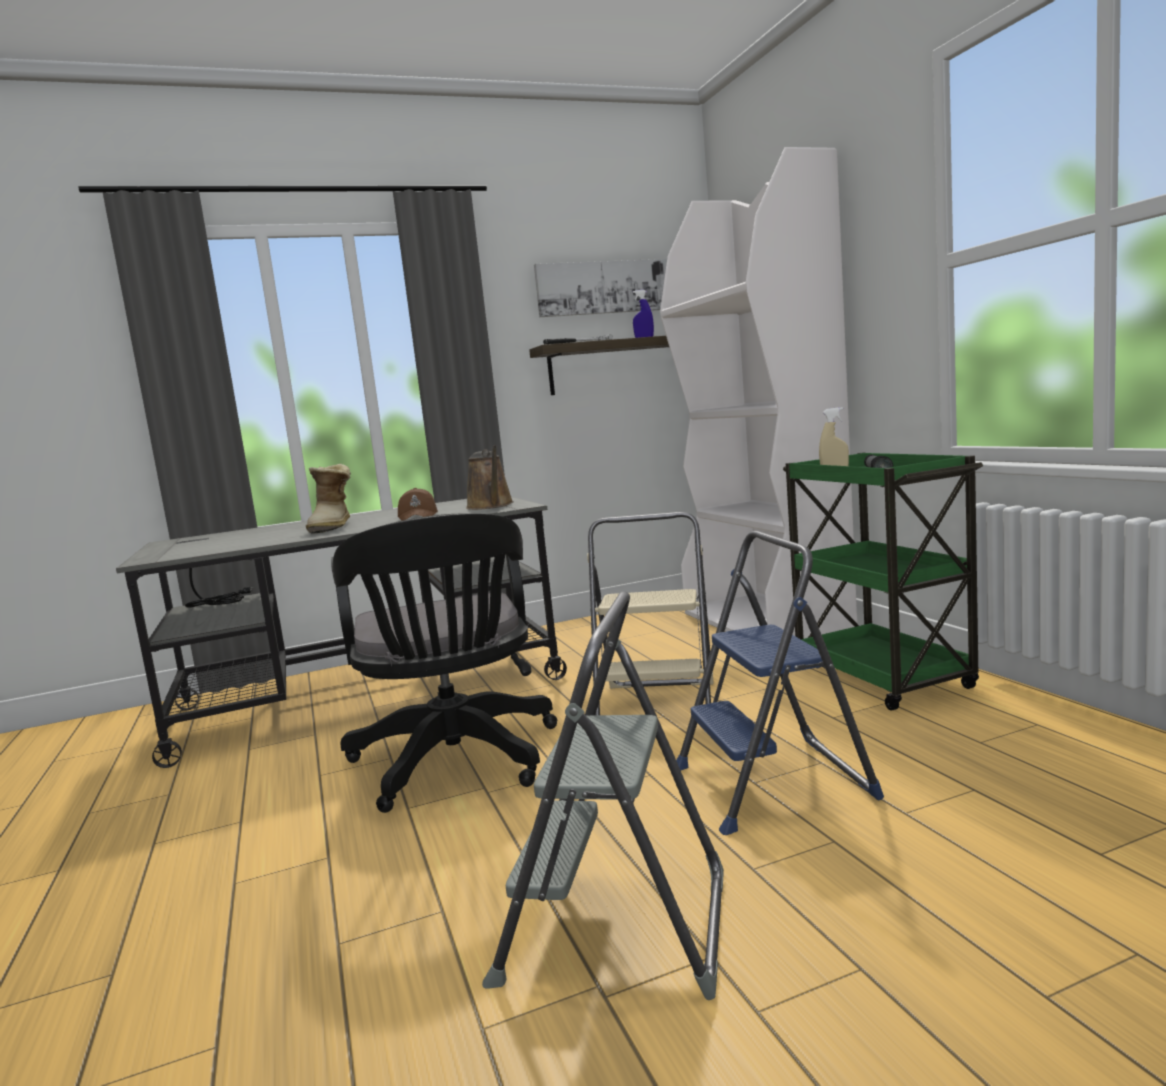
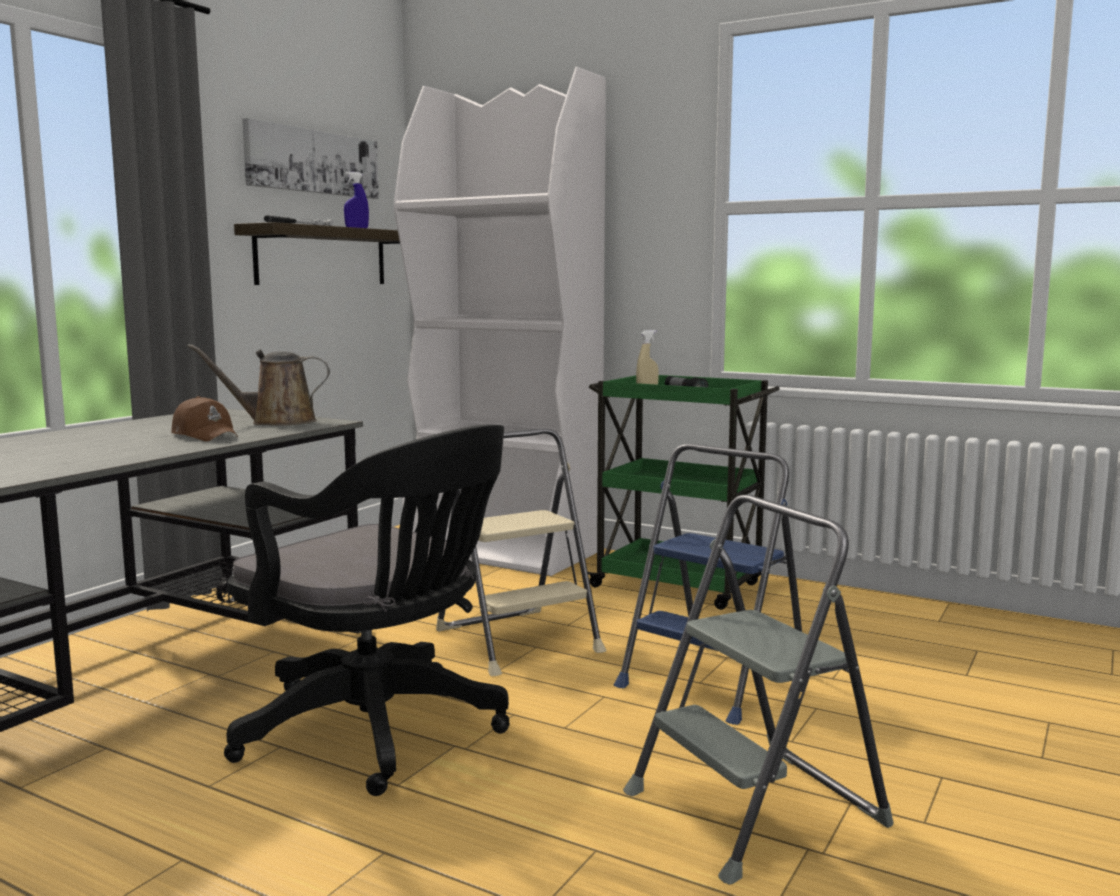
camera: 40 degrees left, 0 degrees up
boot [306,464,351,534] -> none
brown watering can [466,445,514,510] -> brown watering can turned 135 degrees clockwise [187,344,330,426]

